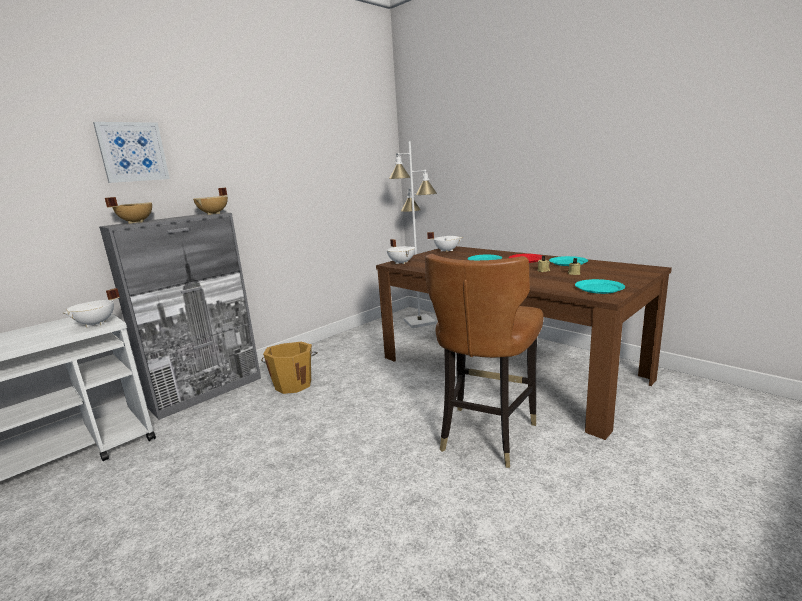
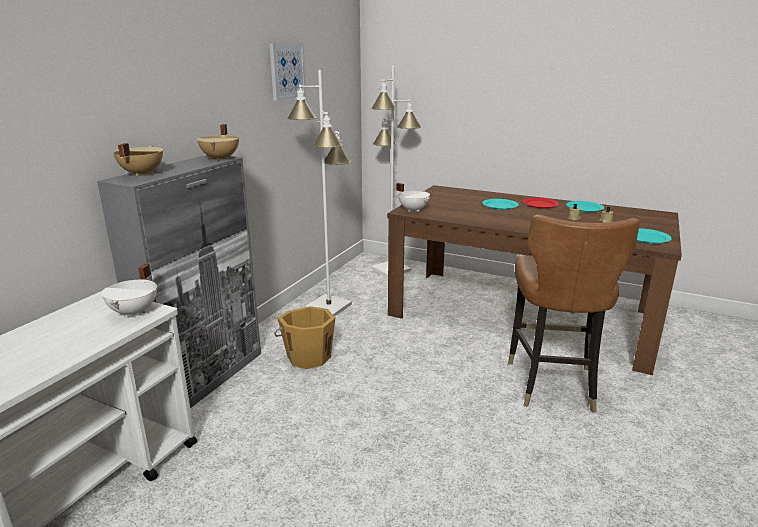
camera: 20 degrees left, 5 degrees up
picture [93,122,170,183] -> picture moved to [270,44,306,101]
white cooking pot [427,232,463,252] -> none
none -> white floor lamp [288,70,352,316]

